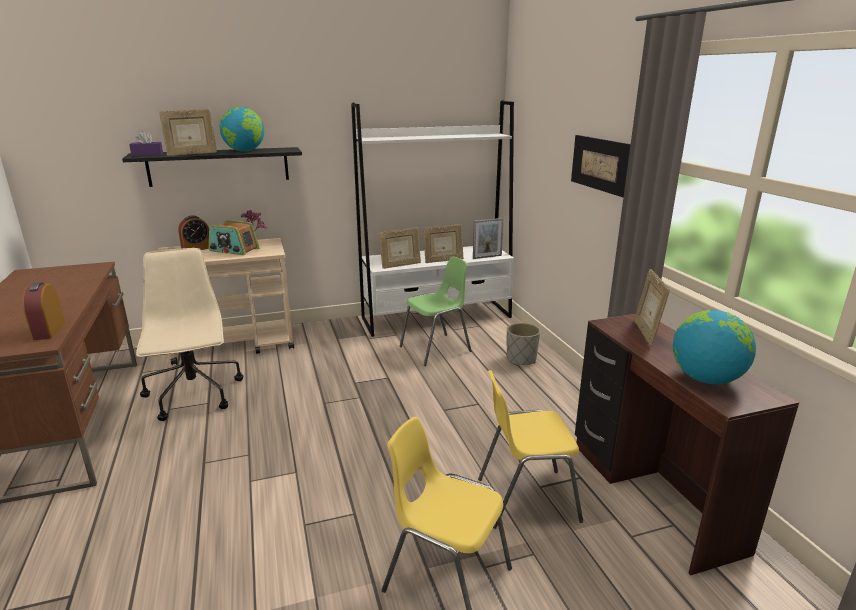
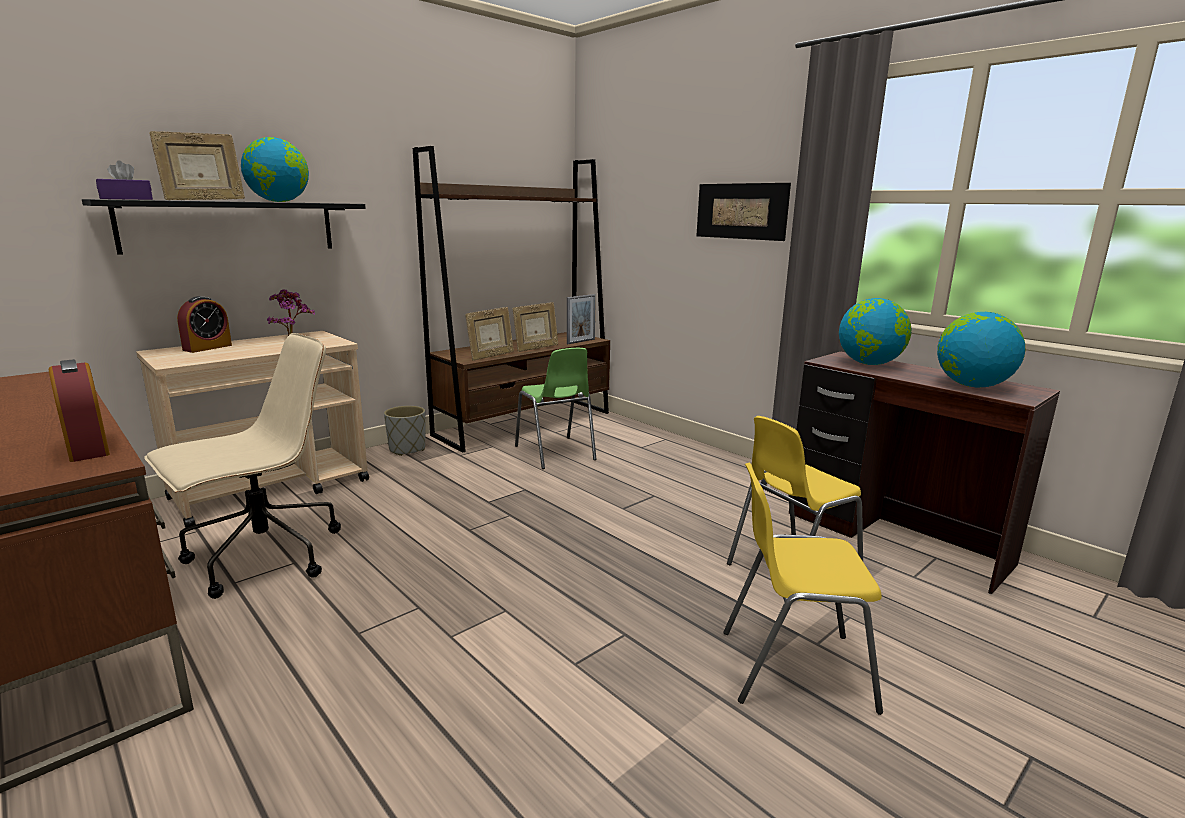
camera: 25 degrees left, 5 degrees down
beige office chair [136,248,244,421] -> beige office chair turned 90 degrees clockwise [144,333,341,599]
radio [209,220,259,255] -> none
white bookcase [351,100,514,337] -> brown bookcase [413,146,610,453]
green chair [400,256,472,366] -> green chair turned 120 degrees clockwise [515,348,596,469]
grey planter [507,323,540,366] -> grey planter moved to [384,406,425,456]
picture frame [634,269,670,346] -> globe [839,298,911,365]

